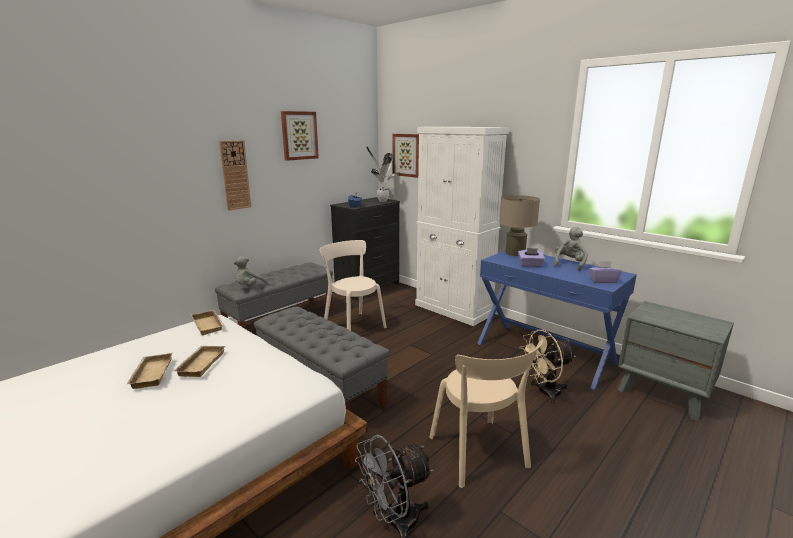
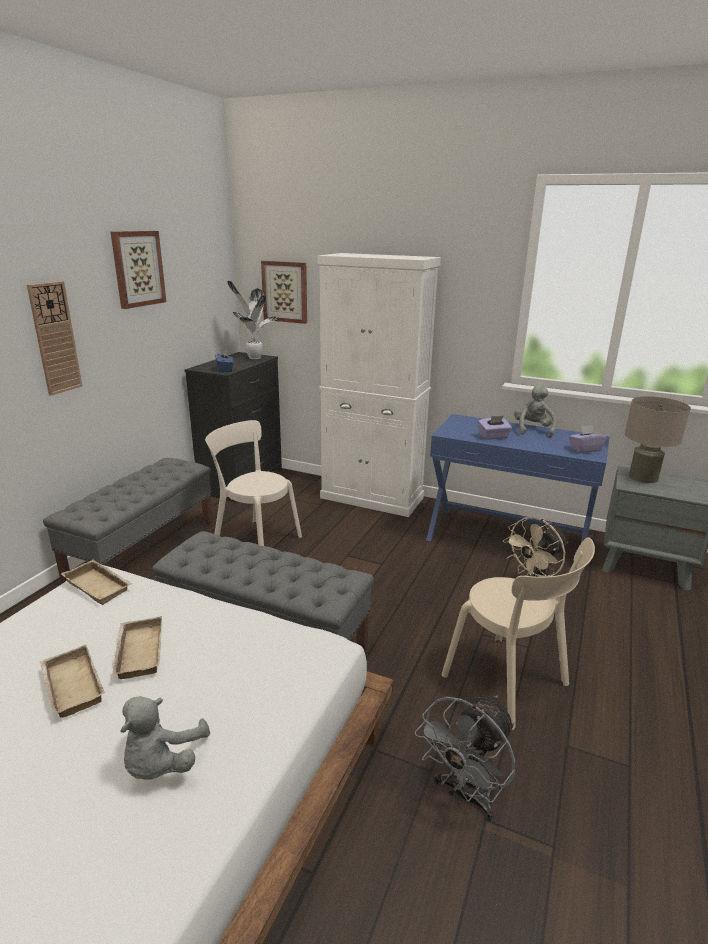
camera: 20 degrees left, 5 degrees up
grey plush toy [234,256,268,285] -> grey plush toy moved to [121,696,210,779]
beige table lamp [499,195,540,256] -> beige table lamp moved to [625,396,691,483]

